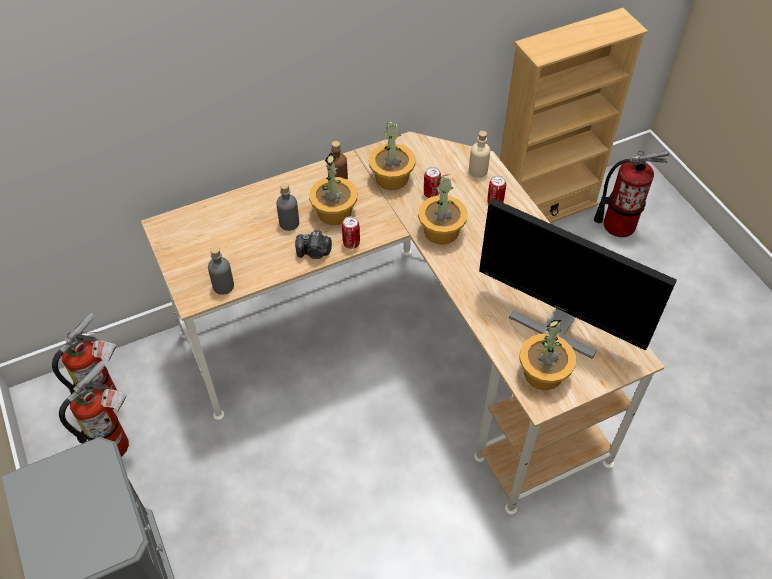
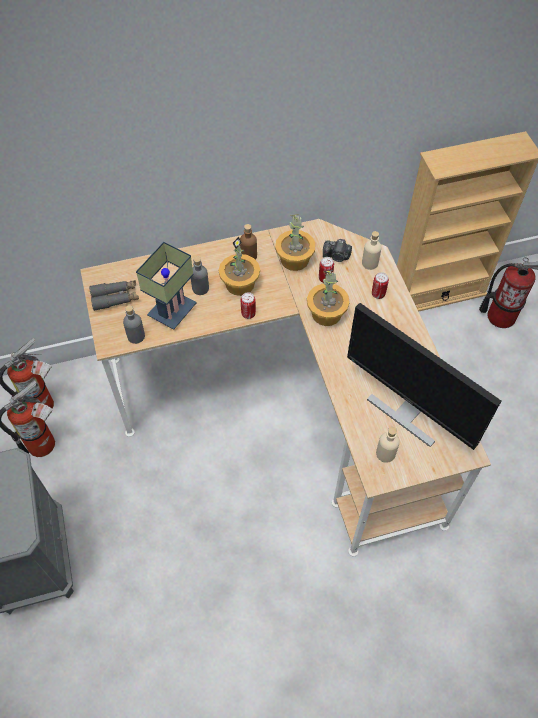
camera: 10 degrees right, 5 degrees up
camera [295,230,332,259] -> camera moved to [323,239,352,262]
potted plant [519,320,576,390] -> beige bottle [376,427,400,463]
none -> grey binoculars [89,280,139,311]
none -> table lamp [136,242,197,330]

